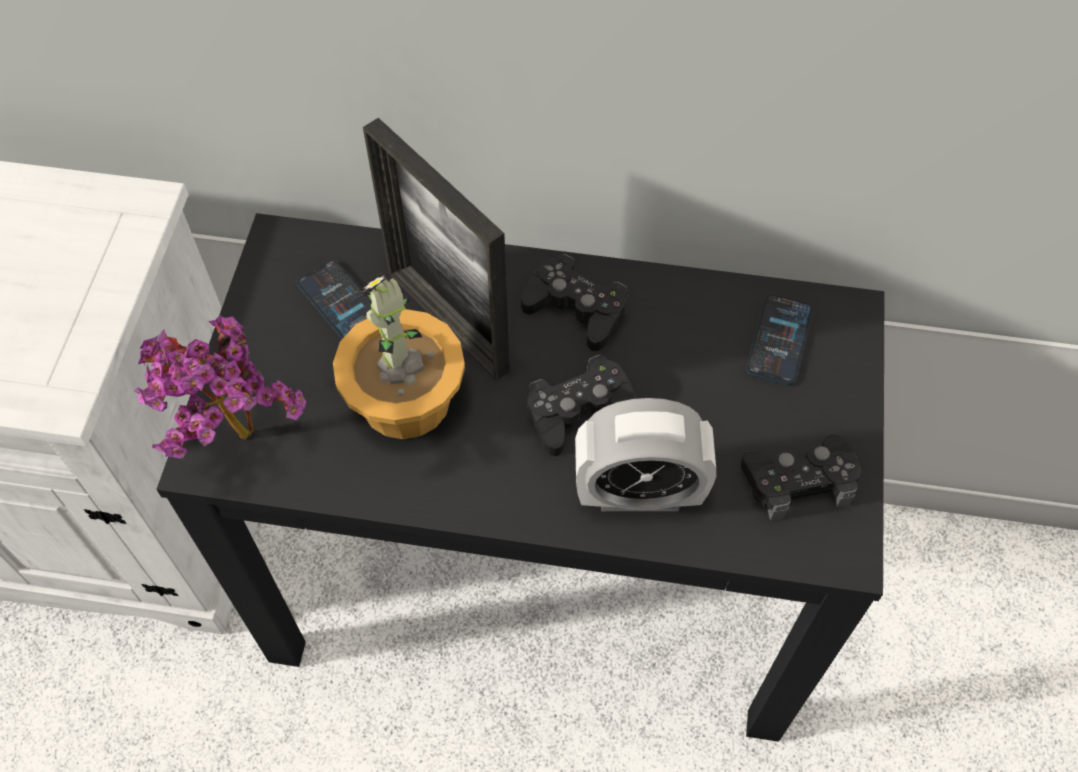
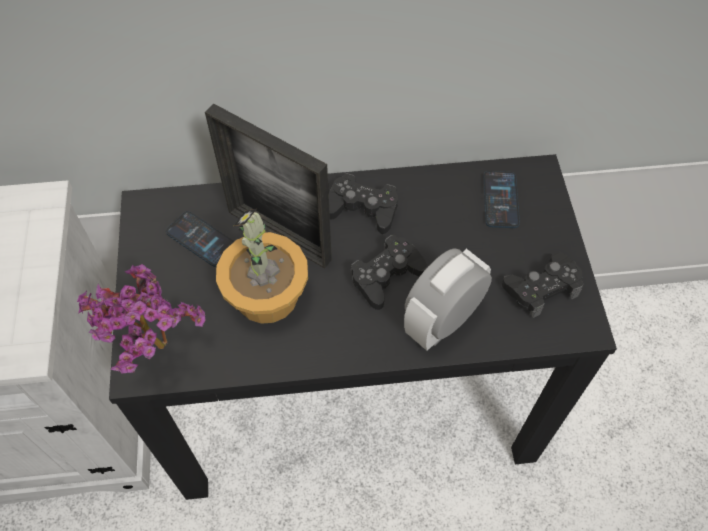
camera: 15 degrees left, 0 degrees up
alarm clock [575,398,716,511] -> alarm clock turned 150 degrees clockwise [404,249,492,351]

